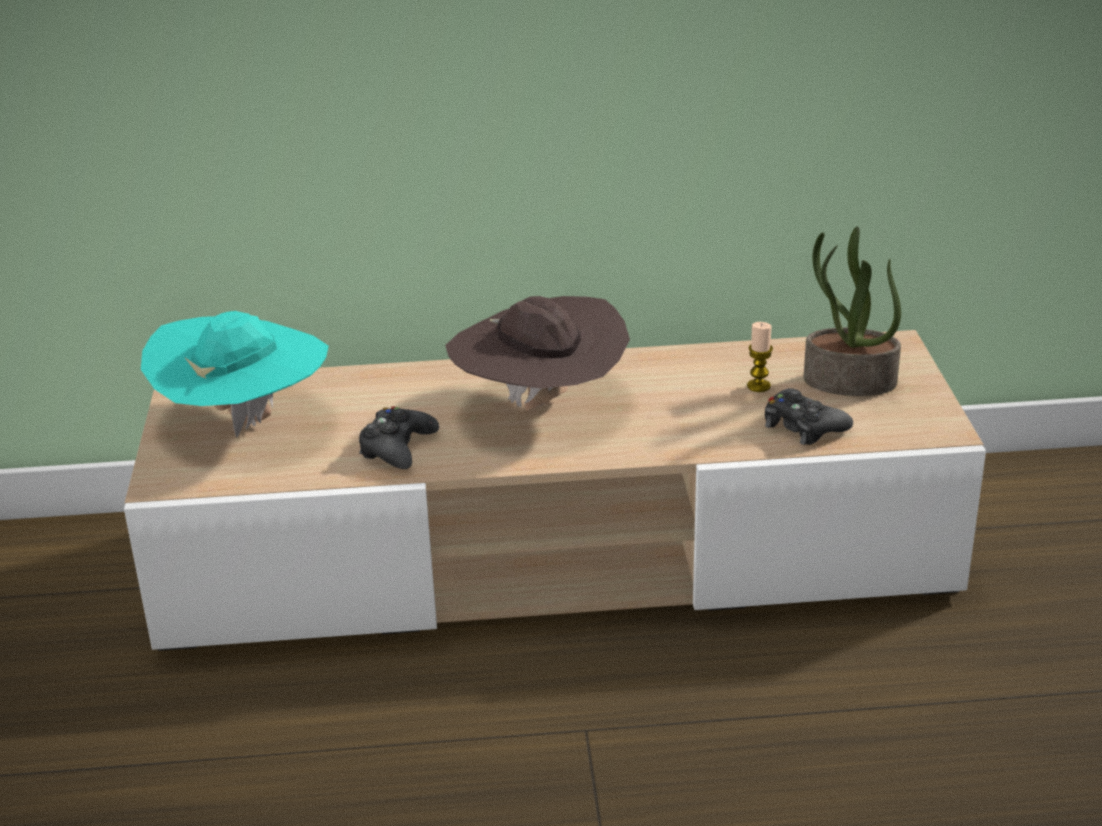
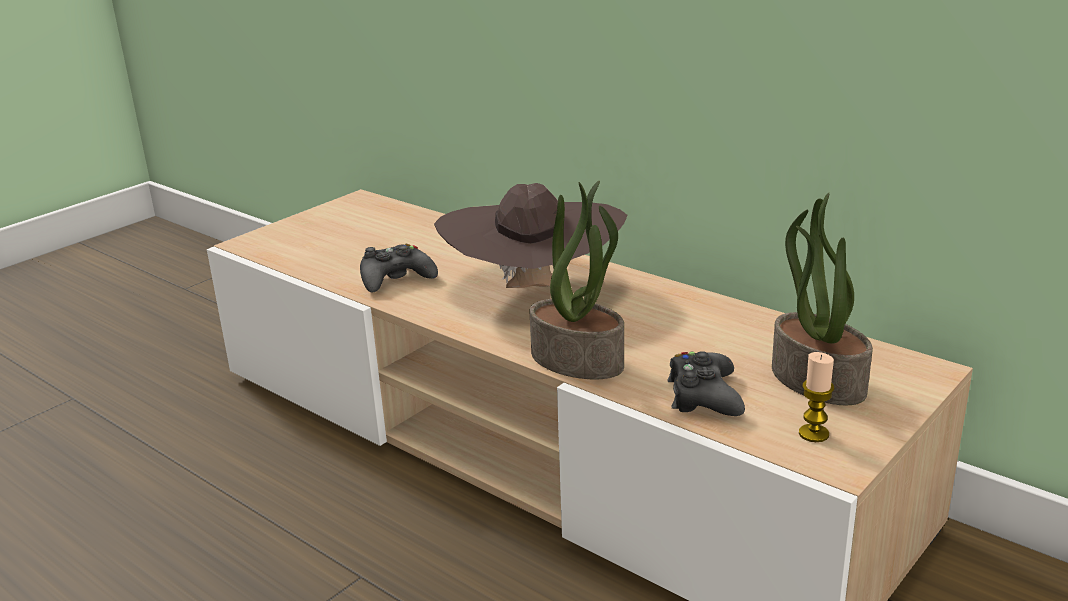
camera: 45 degrees right, 5 degrees down
turquoise hat [141,311,329,437] -> none
candle [747,322,773,392] -> candle moved to [799,352,834,442]
none -> potted plant [529,181,624,380]

